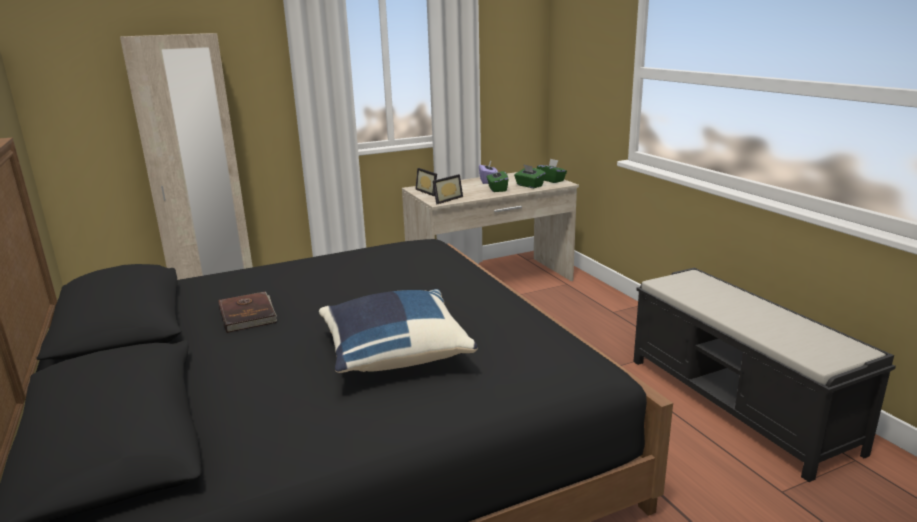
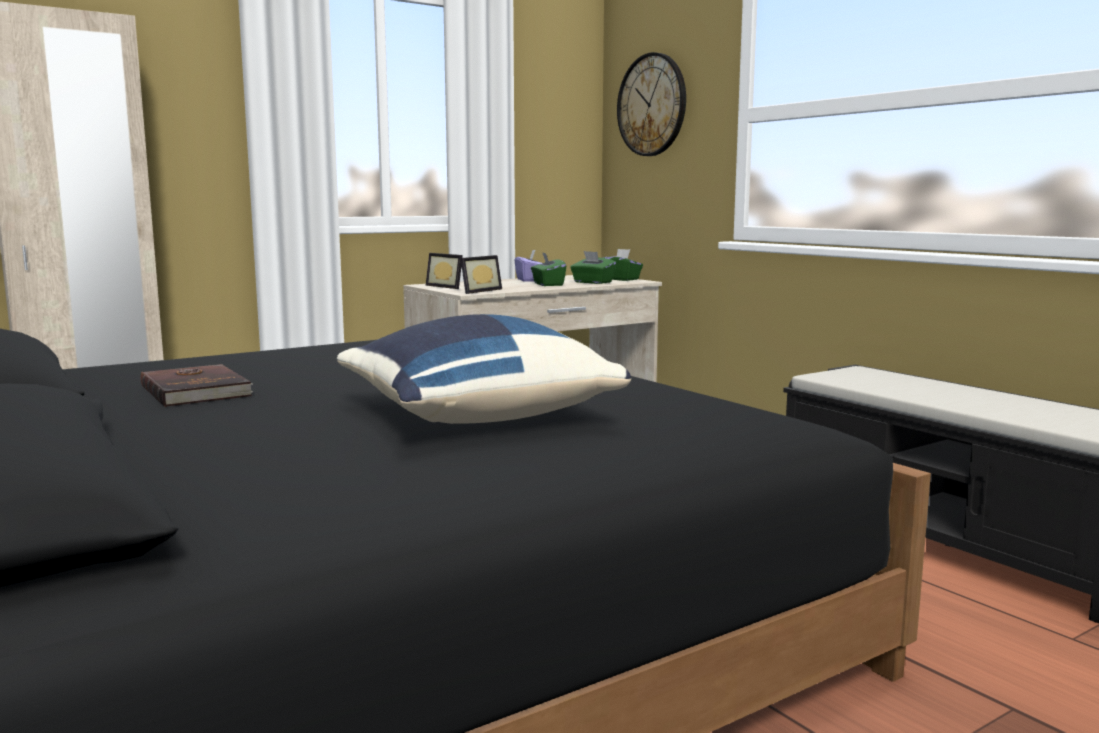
camera: 10 degrees left, 10 degrees down
none -> wall clock [617,52,686,156]

